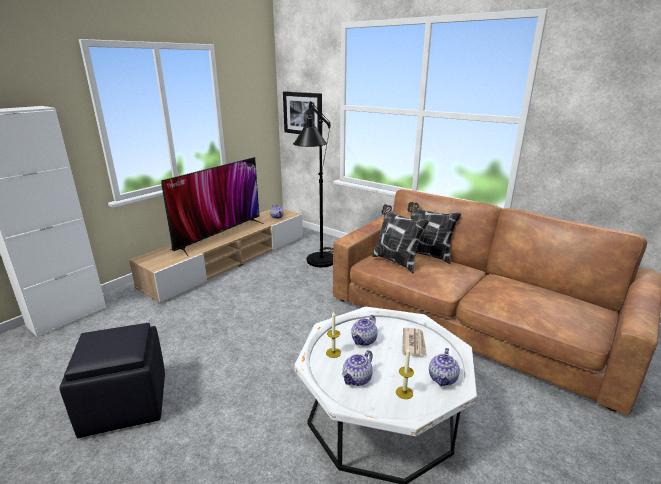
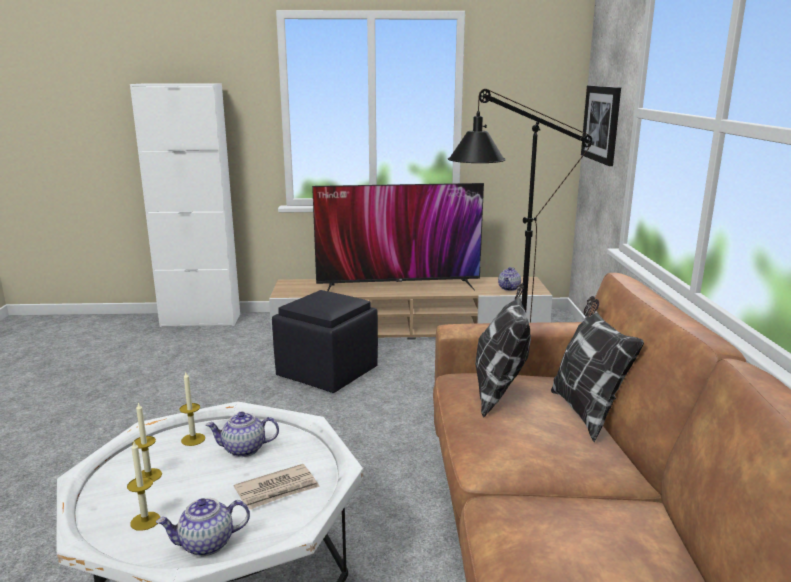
camera: 50 degrees right, 5 degrees down
black ottoman [59,323,165,438] -> black ottoman moved to [272,290,378,393]
teapot [342,350,373,386] -> candle [132,402,162,482]

